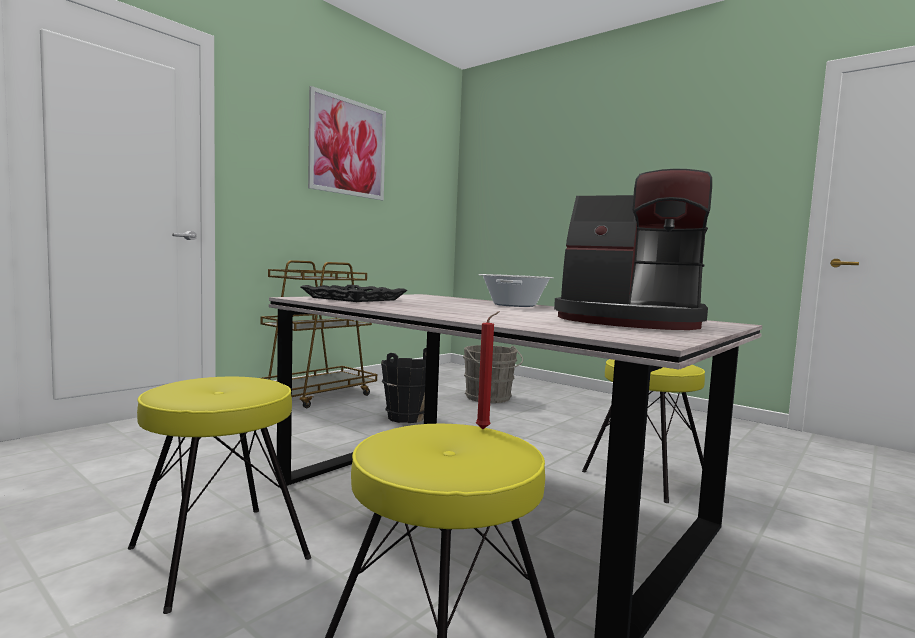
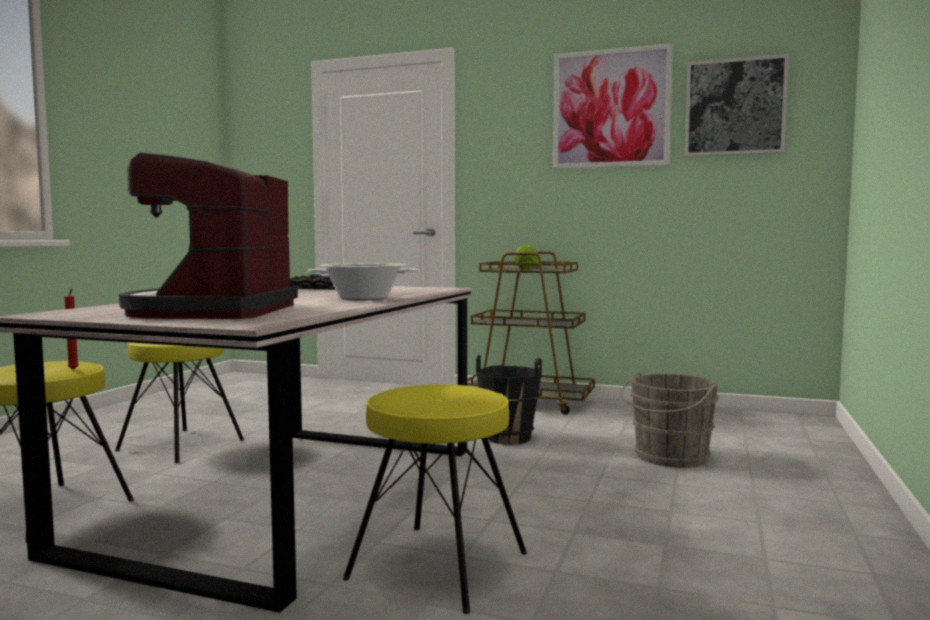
camera: 70 degrees right, 0 degrees up
none -> lettuce [514,245,538,270]
none -> picture [685,54,789,157]

